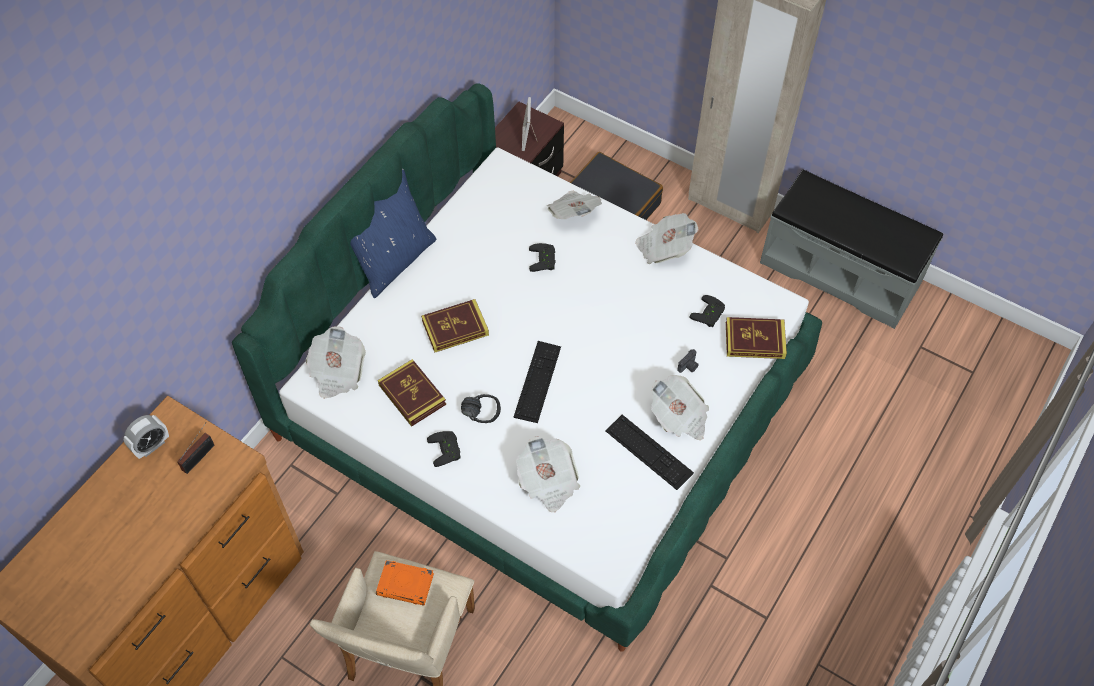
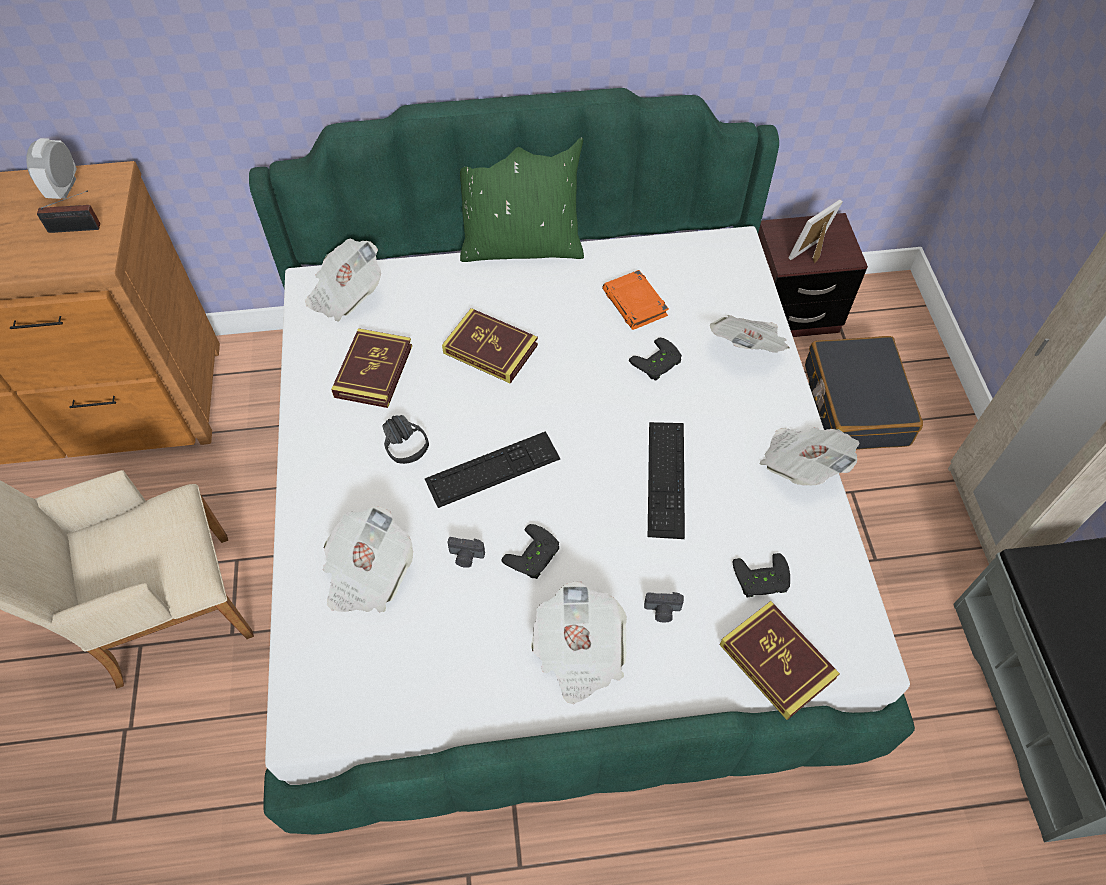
camera: 50 degrees right, 0 degrees up
alarm clock [124,415,169,459] -> alarm clock turned 90 degrees clockwise [26,138,77,199]
blue pillow [350,169,436,298] -> green pillow [460,137,584,262]
orange book [376,560,434,606] -> orange book moved to [602,270,669,330]
black game controller [427,431,460,467] -> black game controller moved to [501,524,559,579]
keyboard [606,415,694,490] -> keyboard moved to [648,422,685,539]
none -> camera [447,537,485,568]

